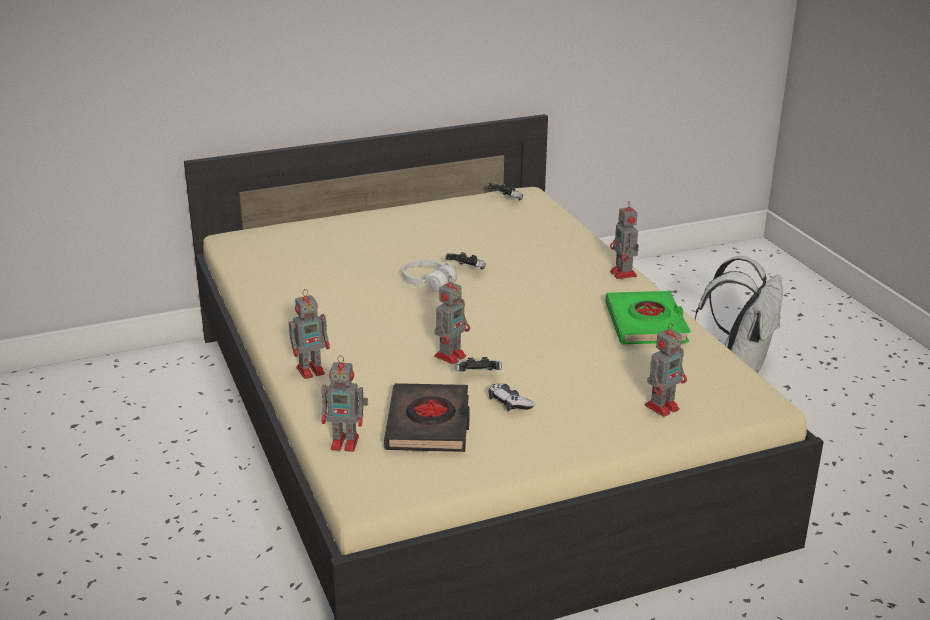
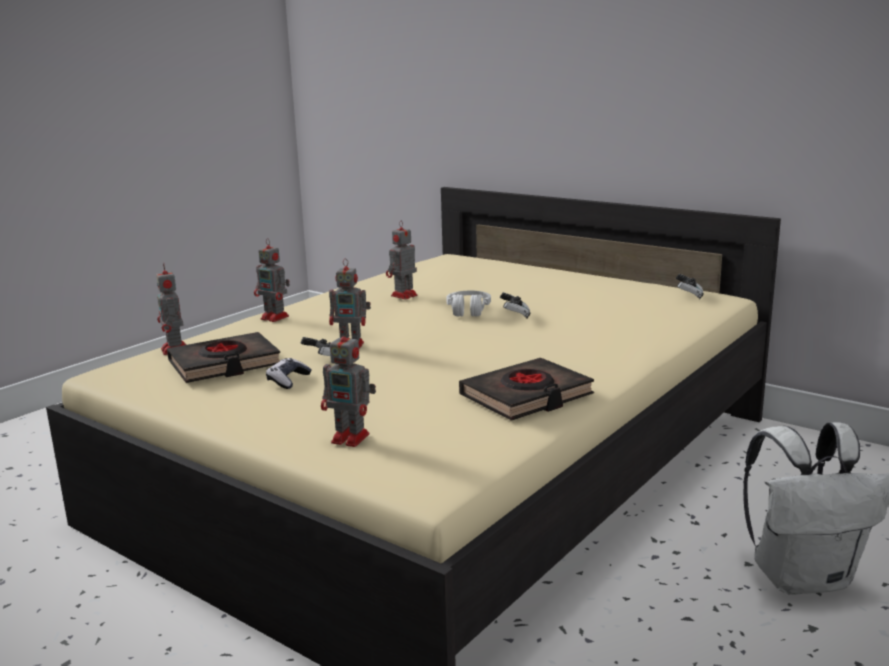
camera: 60 degrees right, 10 degrees down
green book [605,291,690,344] -> black book [459,358,594,421]
toy robot [610,201,639,279] -> toy robot moved to [386,221,418,300]

